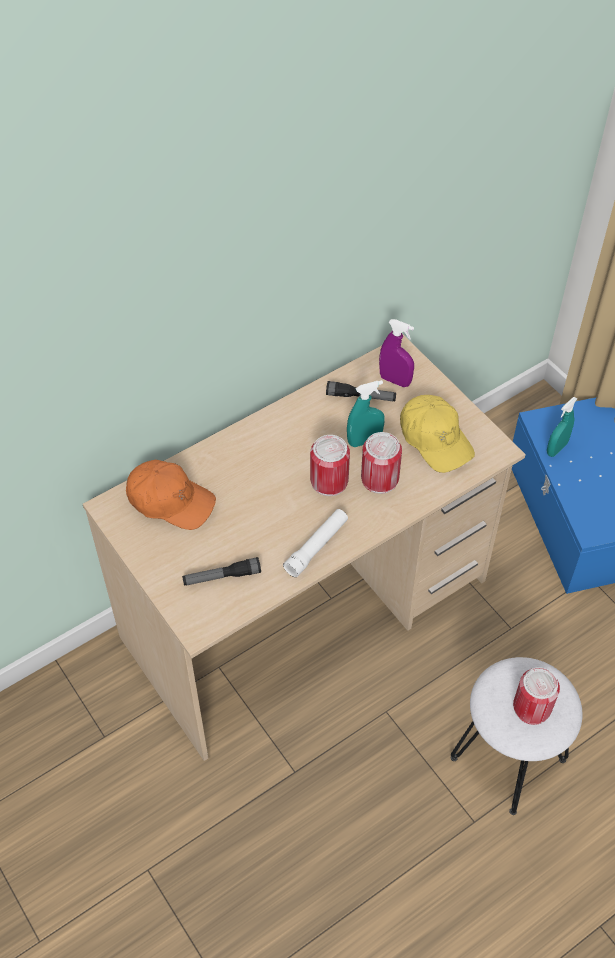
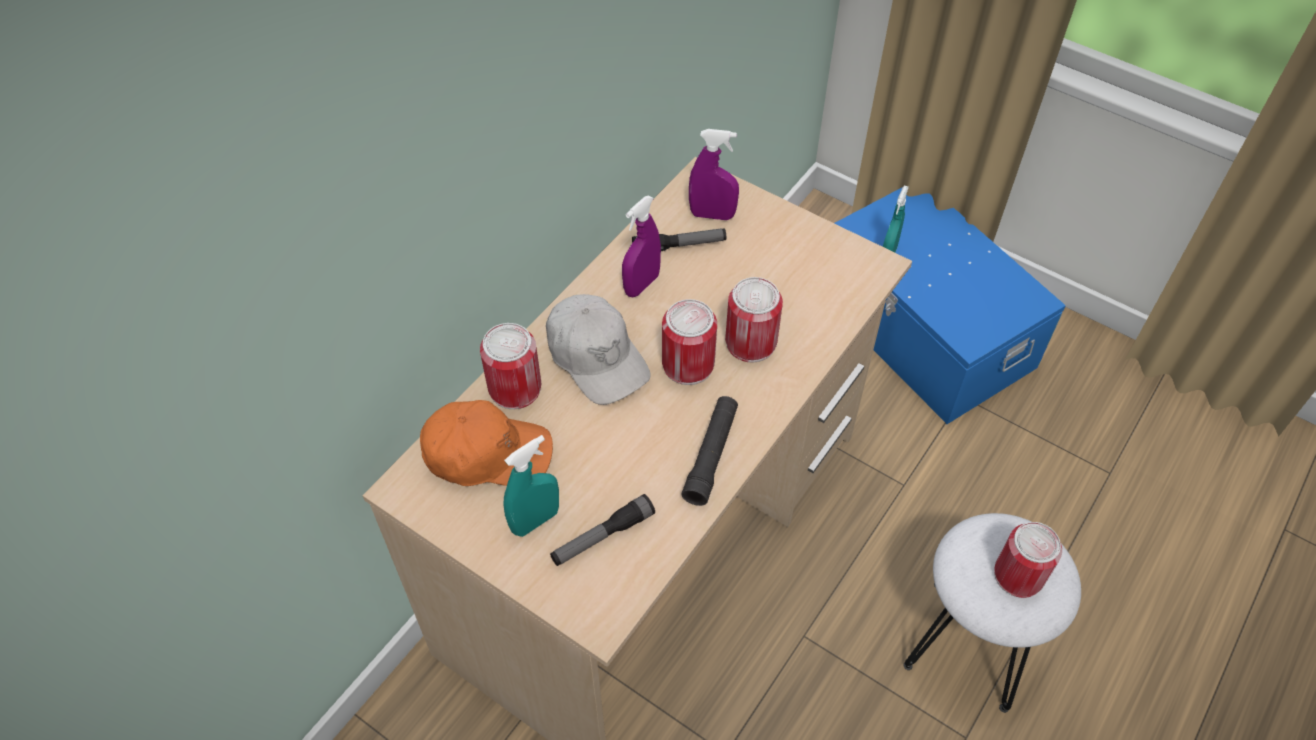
camera: 20 degrees left, 0 degrees up
white flashlight [283,509,348,577] -> black flashlight [681,396,738,506]
turquoise spray bottle [347,380,385,447] -> turquoise spray bottle moved to [503,435,559,537]
yellow cap [400,395,475,473] -> none
none -> can [480,323,541,409]
none -> white cap [546,294,651,405]
none -> purple spray bottle [622,195,661,297]

